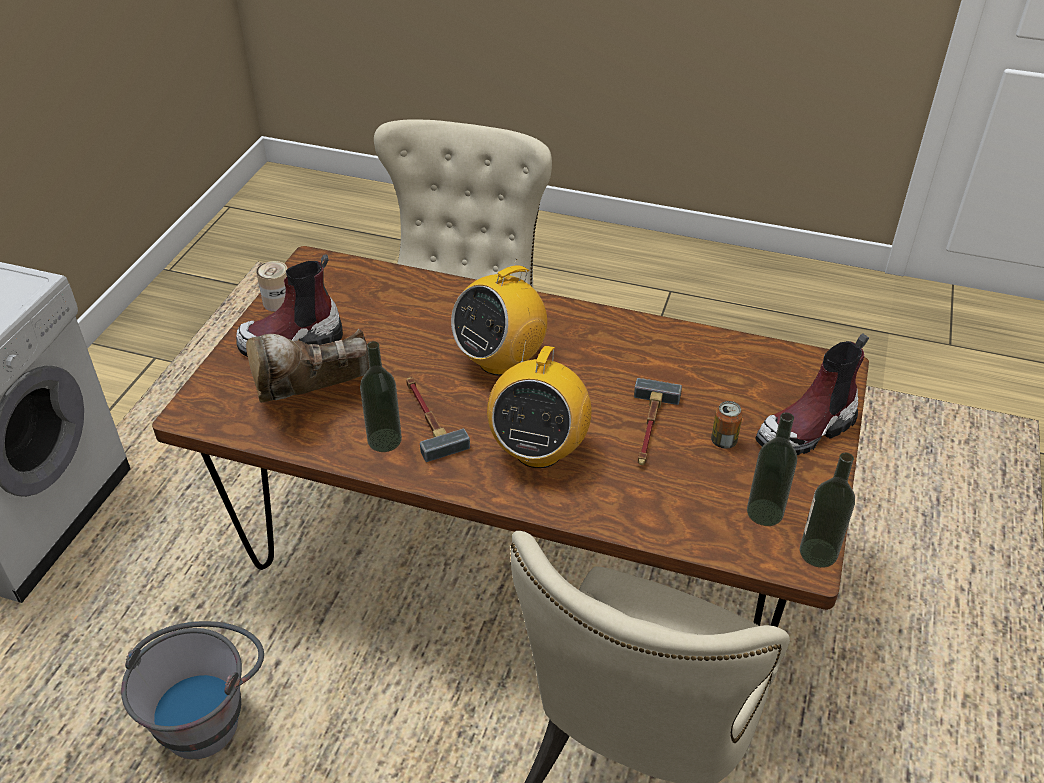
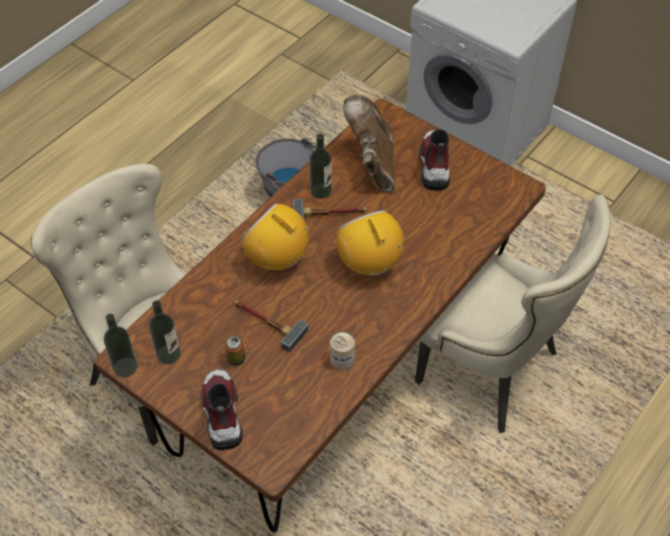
camera: 110 degrees right, 10 degrees up
can [256,261,287,312] -> can moved to [330,331,355,370]

